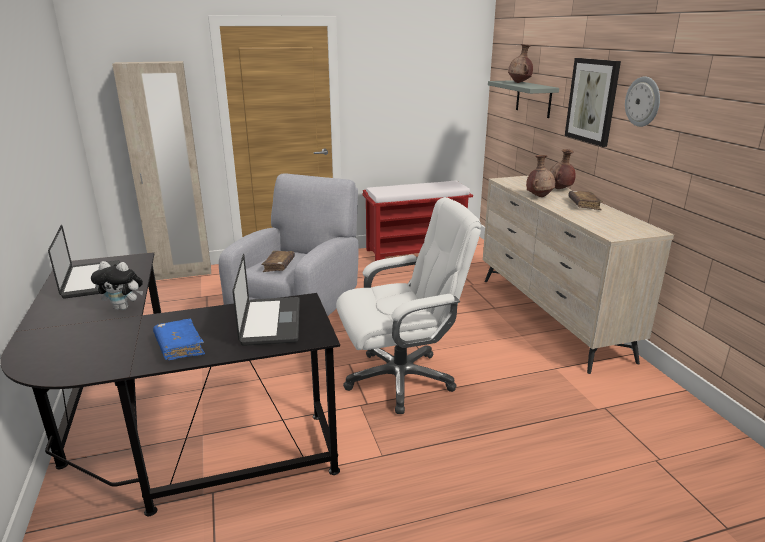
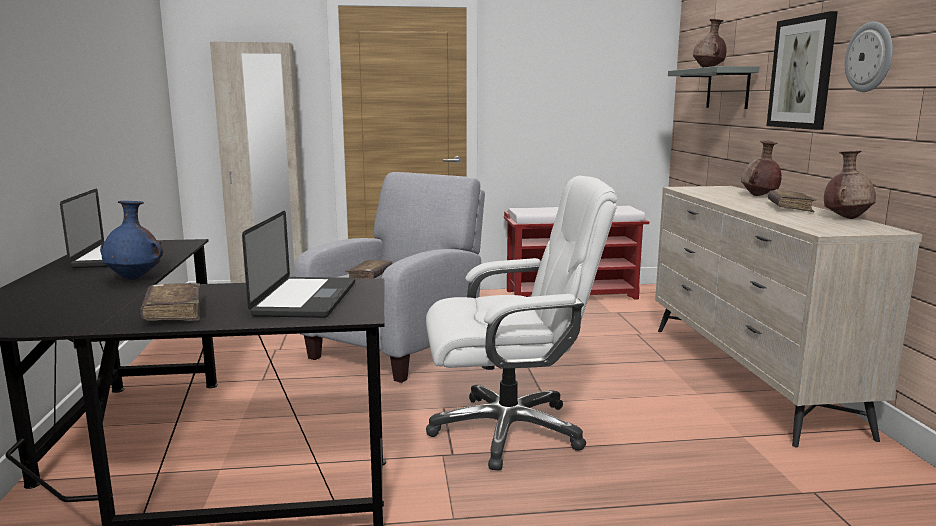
camera: 10 degrees right, 10 degrees down
plush toy [91,261,143,310] -> blue vase [100,201,163,280]
blue book [153,319,205,360] -> brown book [140,283,200,321]
brown vase [526,155,556,197] -> brown vase moved to [824,151,876,219]

